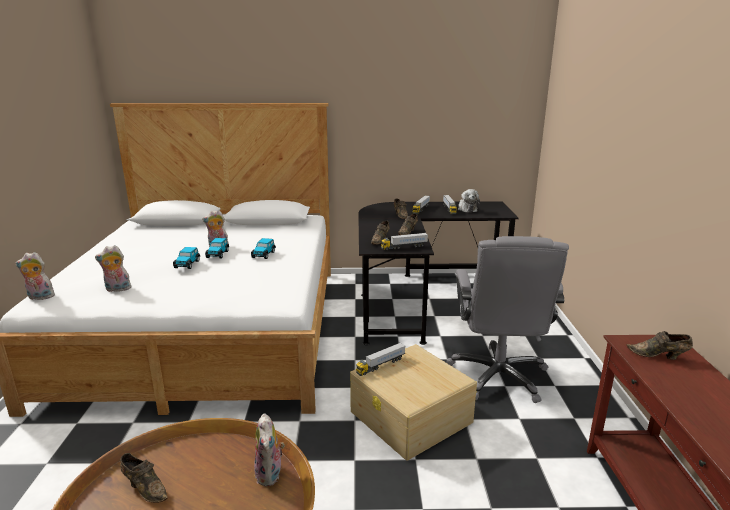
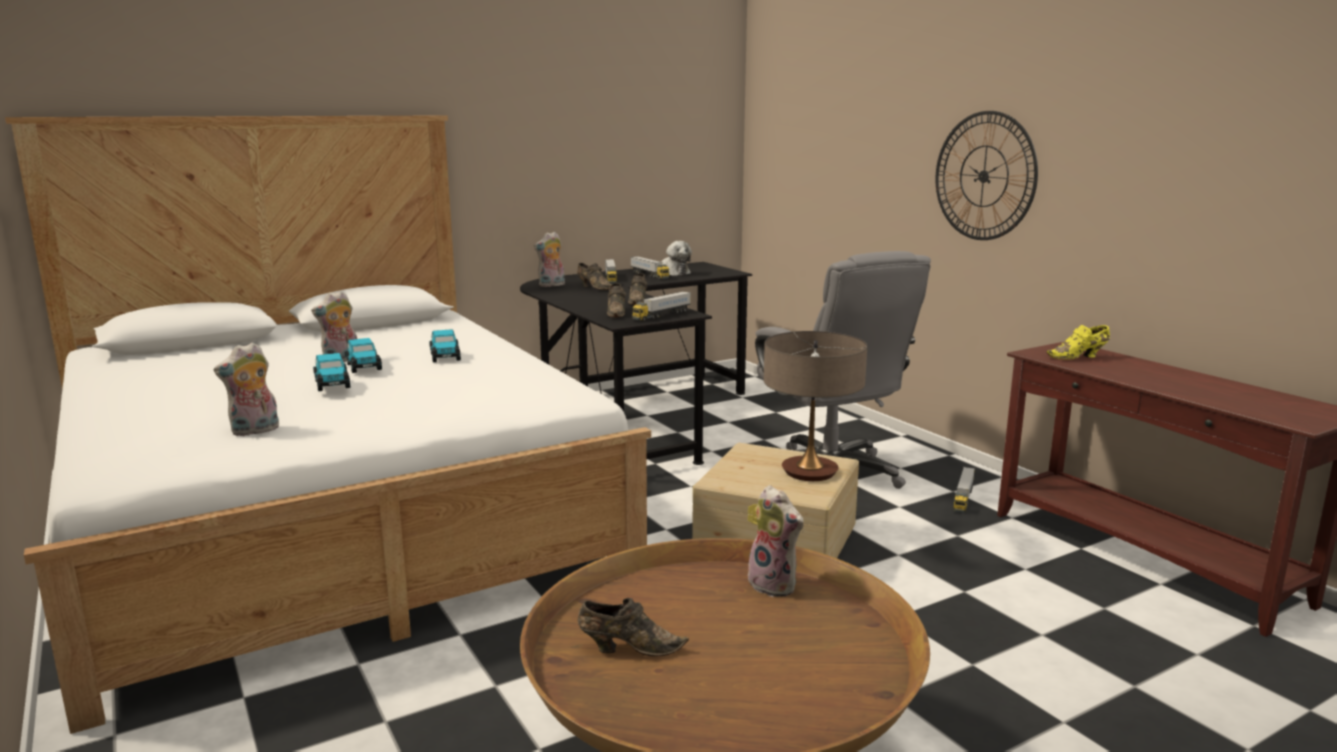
camera: 30 degrees left, 5 degrees down
plush toy [15,252,55,300] -> plush toy moved to [534,232,565,287]
toy truck [356,343,406,376] -> toy truck moved to [953,467,975,513]
brown shoe [626,331,693,360] -> yellow shoe [1047,325,1110,359]
none -> table lamp [764,331,867,481]
none -> wall clock [935,111,1038,240]

